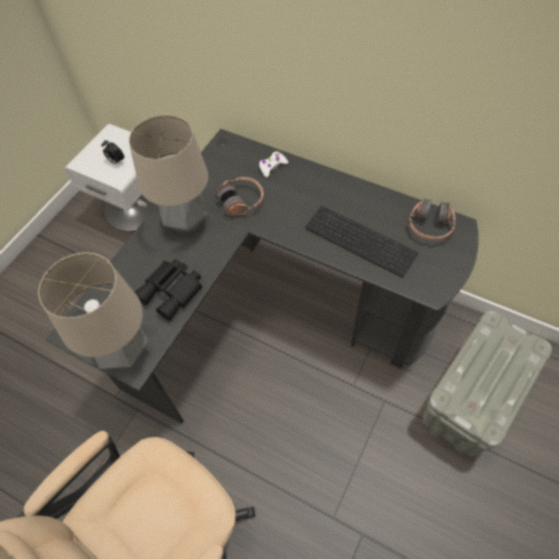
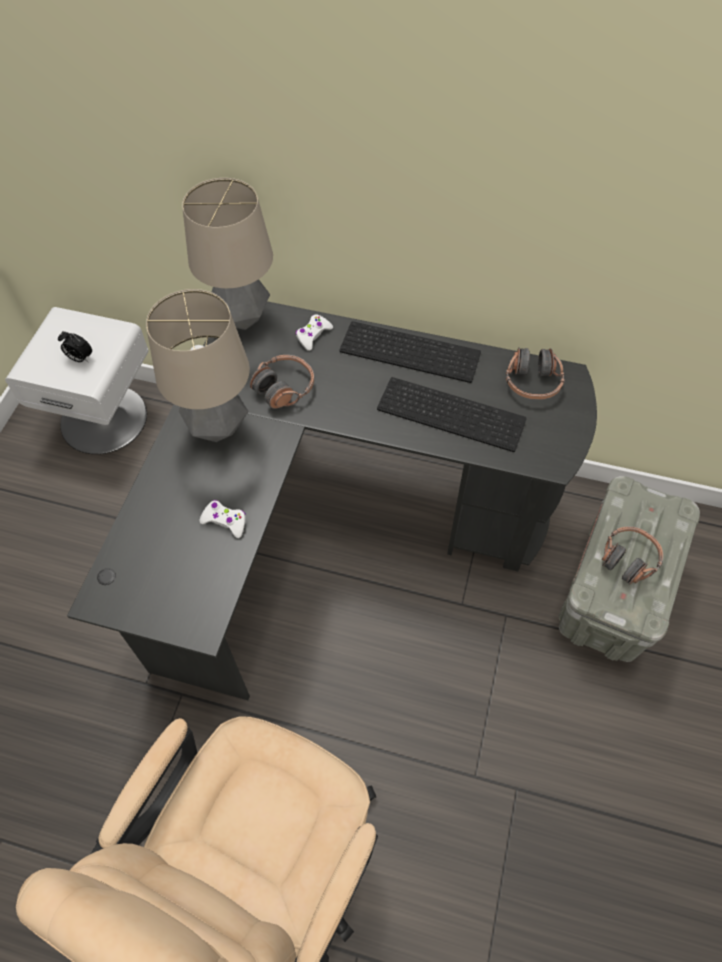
camera: 15 degrees left, 0 degrees up
table lamp [38,252,148,369] -> table lamp moved to [182,178,273,330]
black binoculars [135,259,202,321] -> white game controller [200,500,246,538]
none -> keyboard [339,321,481,383]
none -> headphones [602,526,663,585]

